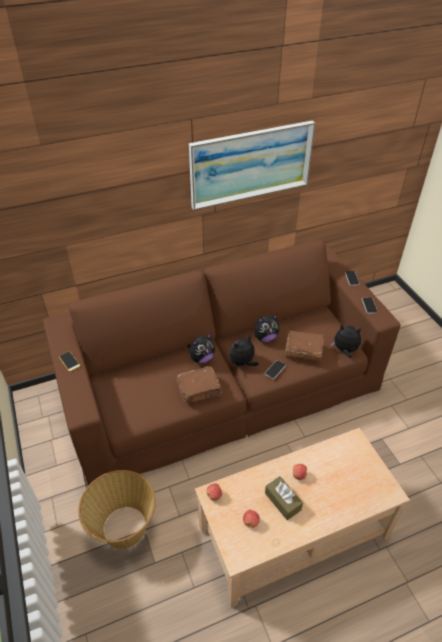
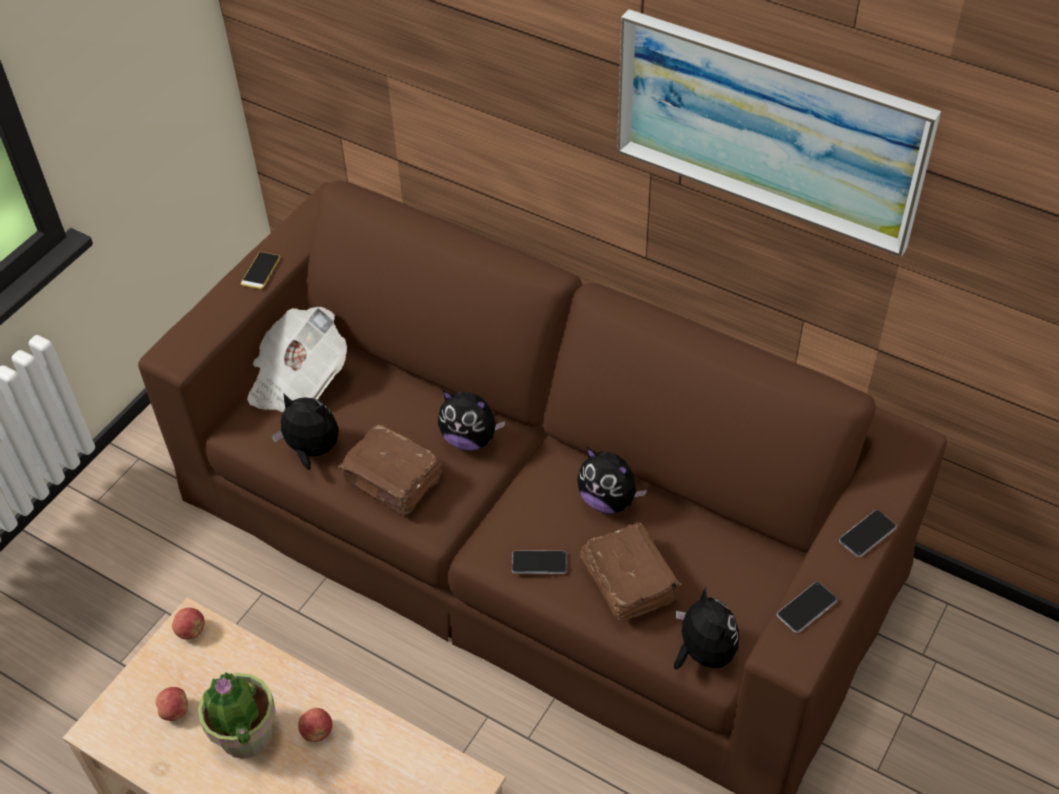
camera: 55 degrees right, 5 degrees up
basket [78,470,156,549] -> none
plush toy [230,335,259,367] -> plush toy moved to [271,394,339,470]
brown tissue box [265,476,303,520] -> potted plant [198,672,276,759]
none -> newspaper [247,307,347,412]

